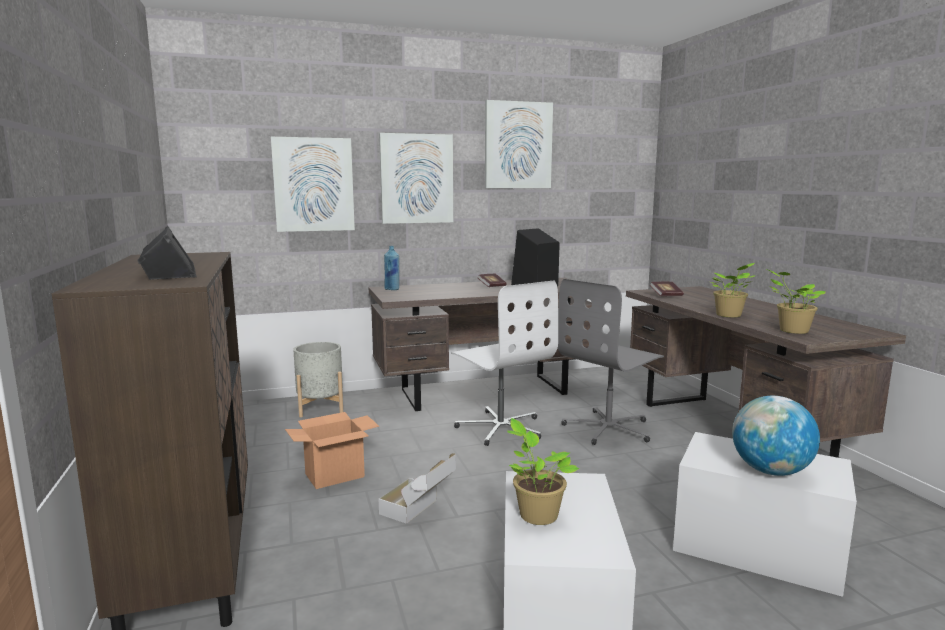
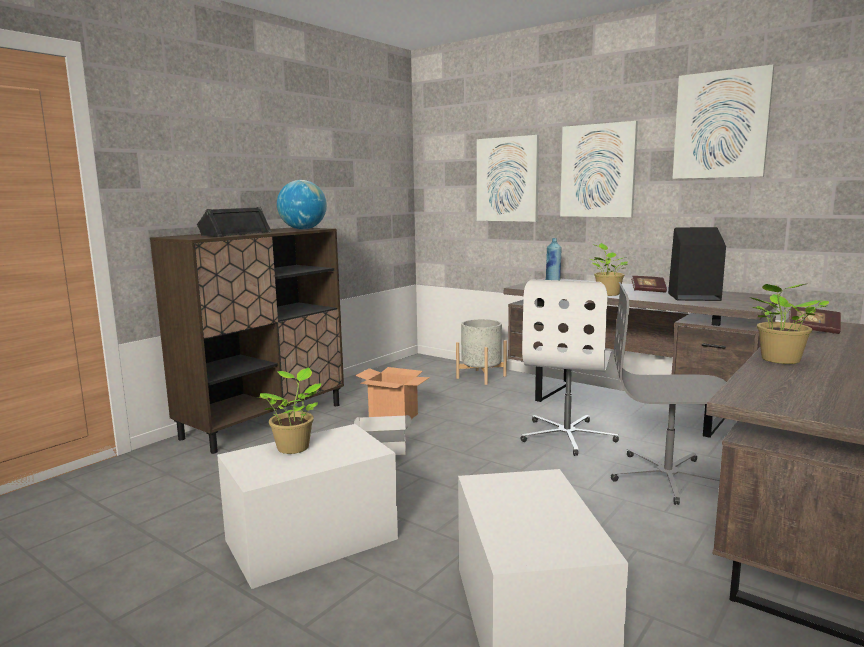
camera: 55 degrees right, 0 degrees up
globe [732,396,820,476] -> globe moved to [277,180,327,230]
potted plant [767,269,826,334] -> potted plant moved to [591,243,628,296]

